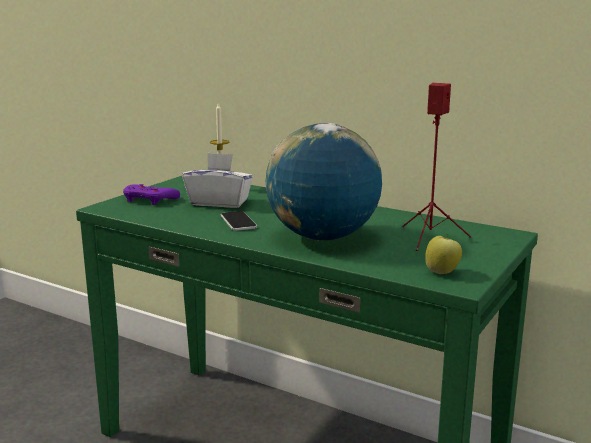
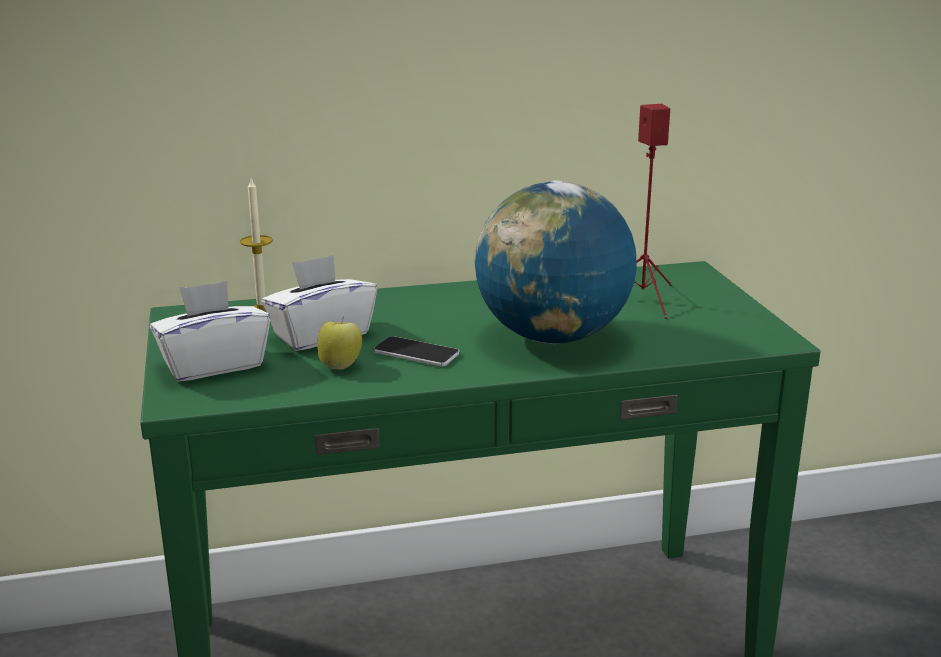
camera: 45 degrees left, 5 degrees up
purple game controller [123,184,180,205] -> white tissue box [150,280,270,382]
apple [425,233,462,274] -> apple moved to [317,320,362,370]

